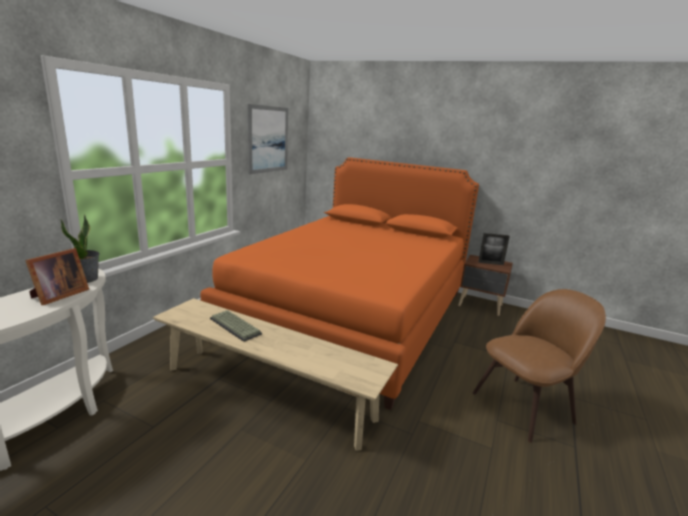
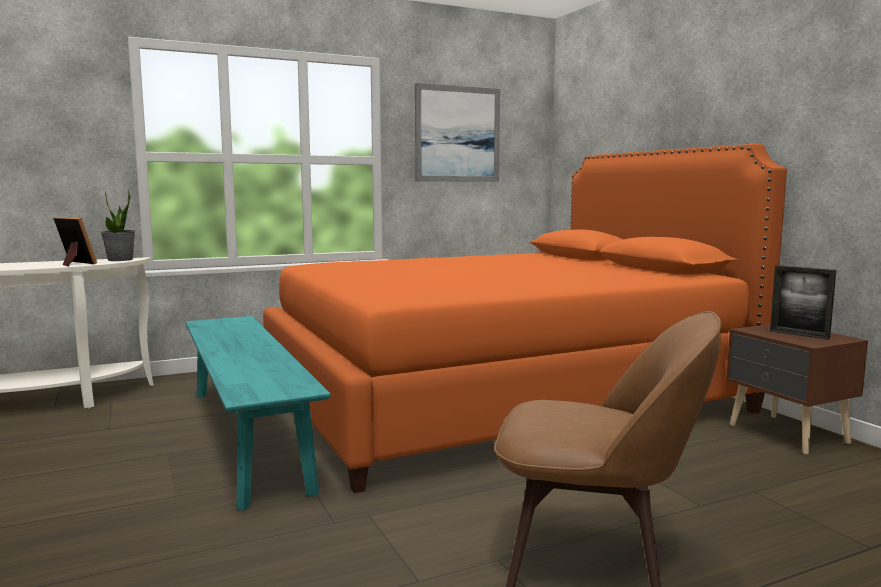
camera: 40 degrees right, 10 degrees down
picture frame [25,248,89,305] -> picture frame turned 120 degrees counterclockwise [53,217,97,266]
beige bench [153,298,398,451] -> turquoise bench [185,316,331,511]
keyboard [210,310,262,342] -> none

